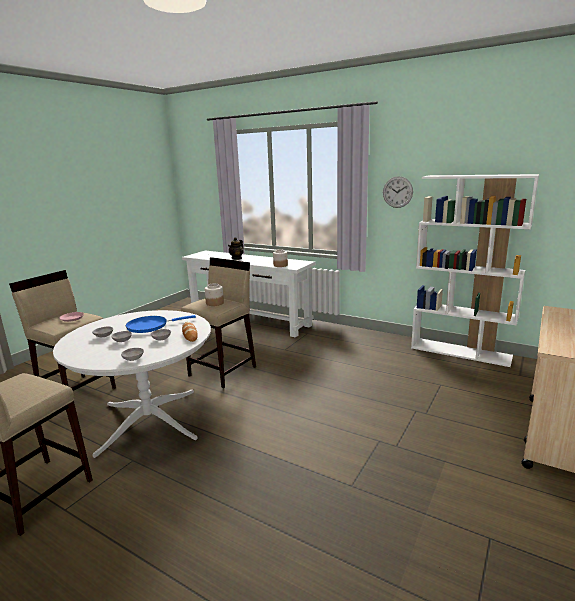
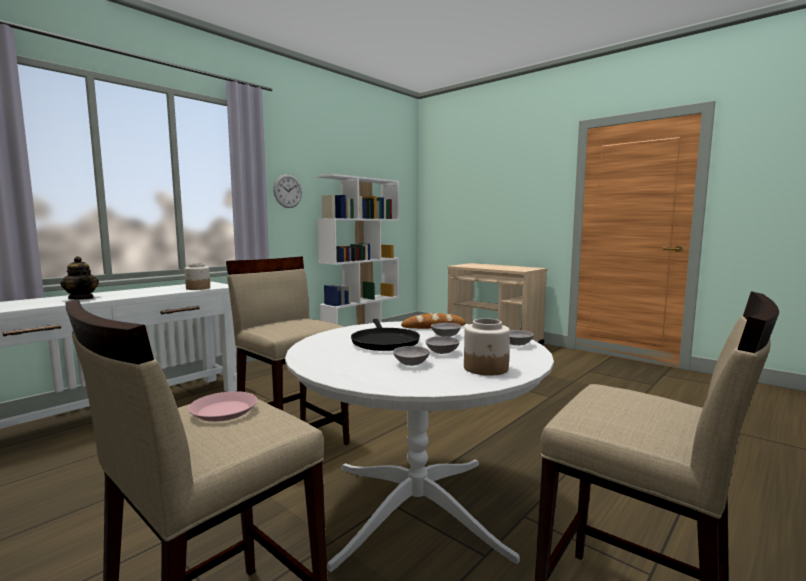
camera: 80 degrees left, 10 degrees down
blue frying pan [126,315,196,333] -> black frying pan [351,319,420,351]
jar [205,283,224,306] -> jar moved to [464,318,510,376]

